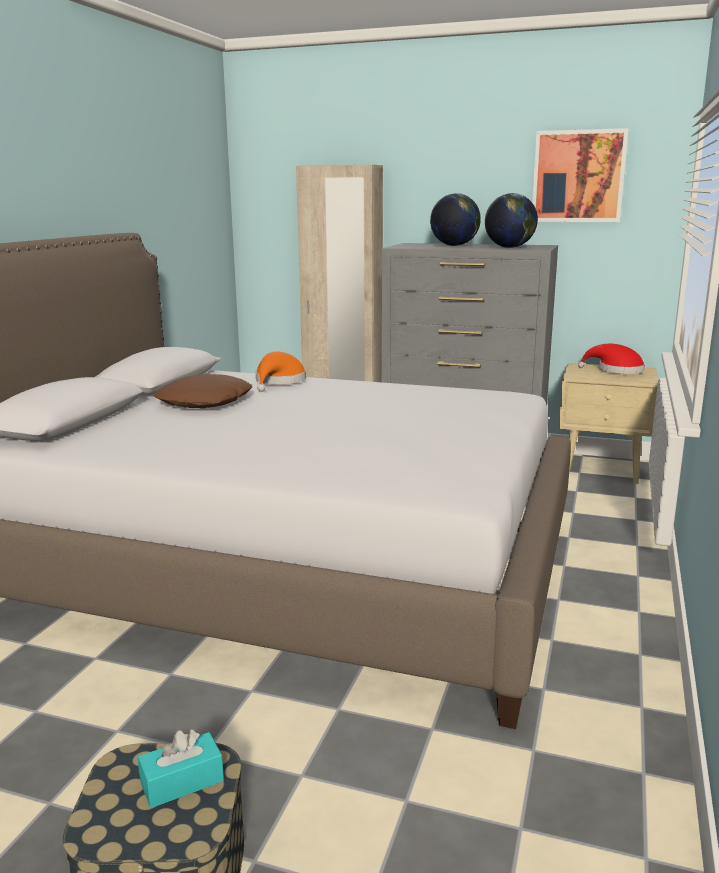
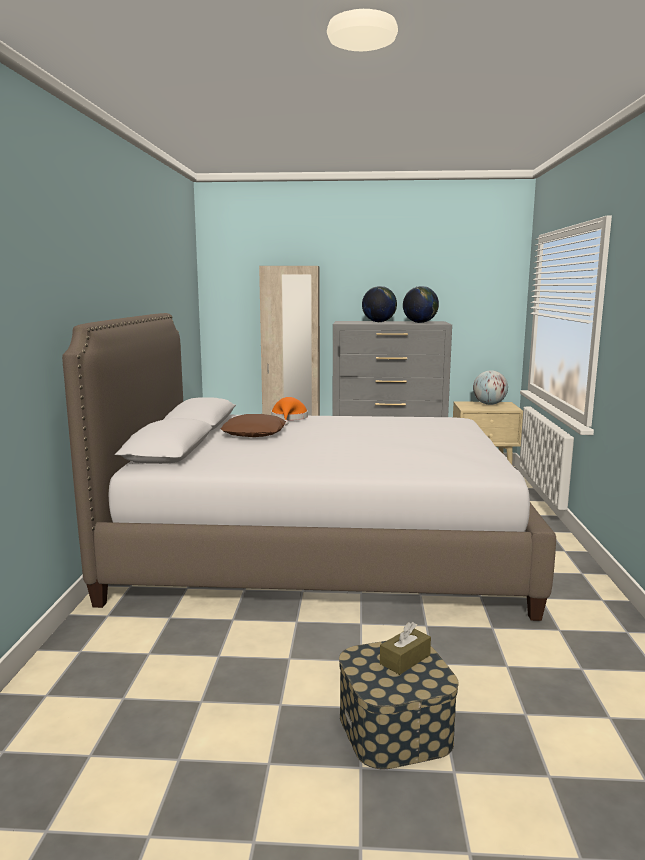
camera: 15 degrees left, 5 degrees down
turquoise tissue box [138,730,224,808] -> brown tissue box [380,622,431,675]
picture [532,128,629,222] -> none
red hat [578,344,645,374] -> globe [473,370,508,405]

